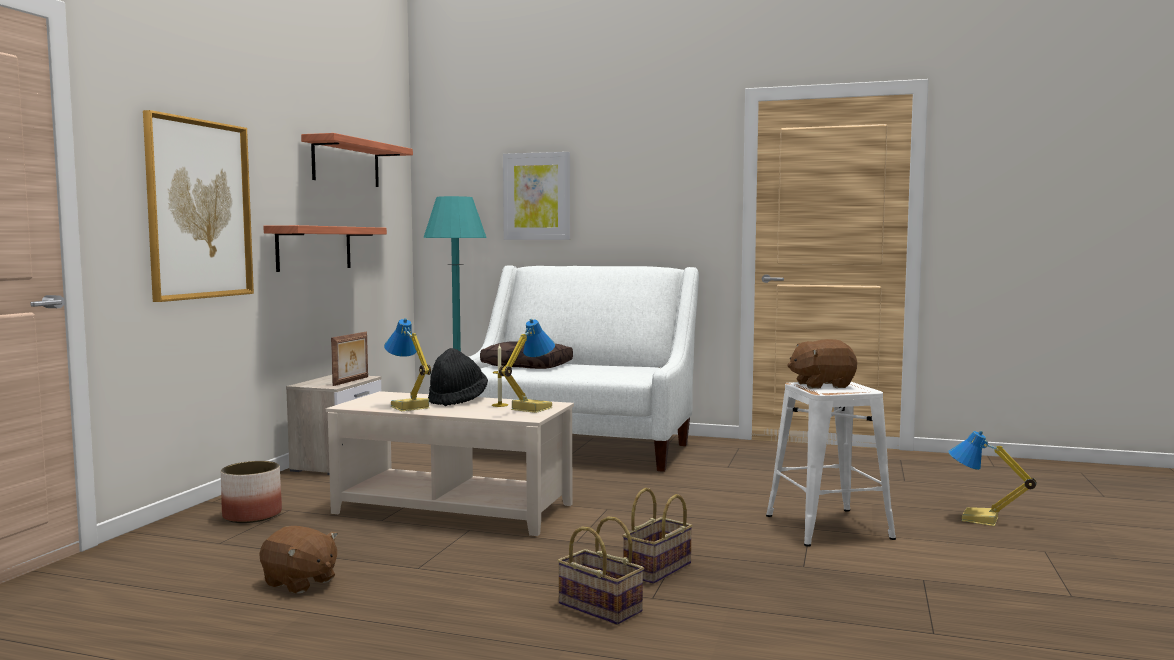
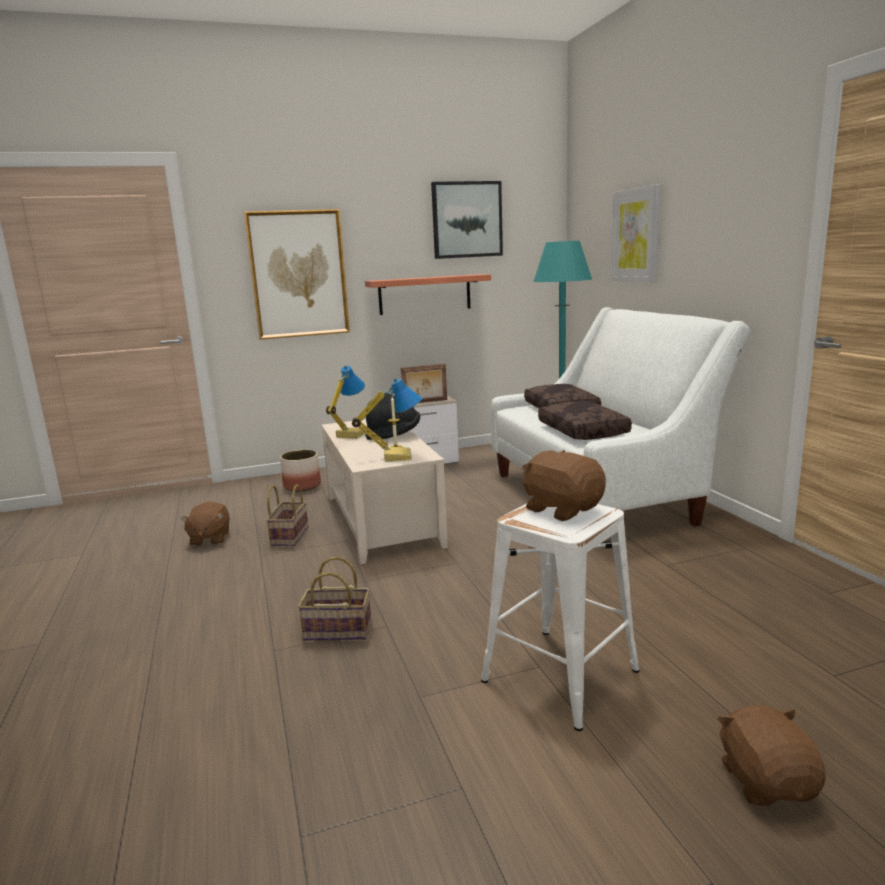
camera: 55 degrees right, 10 degrees up
shelf [301,133,413,187] -> picture [431,181,503,259]
basket [557,516,644,625] -> basket moved to [266,484,308,546]
table lamp [948,431,1037,526] -> brown plush toy [717,705,826,806]
none -> brown pillow [538,401,632,440]

